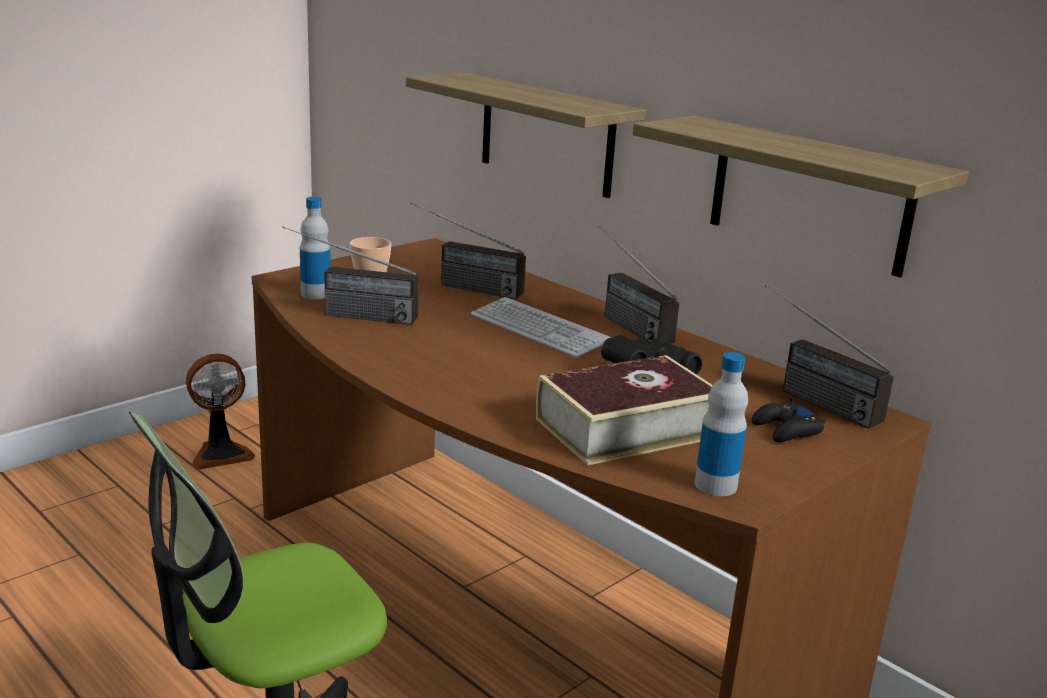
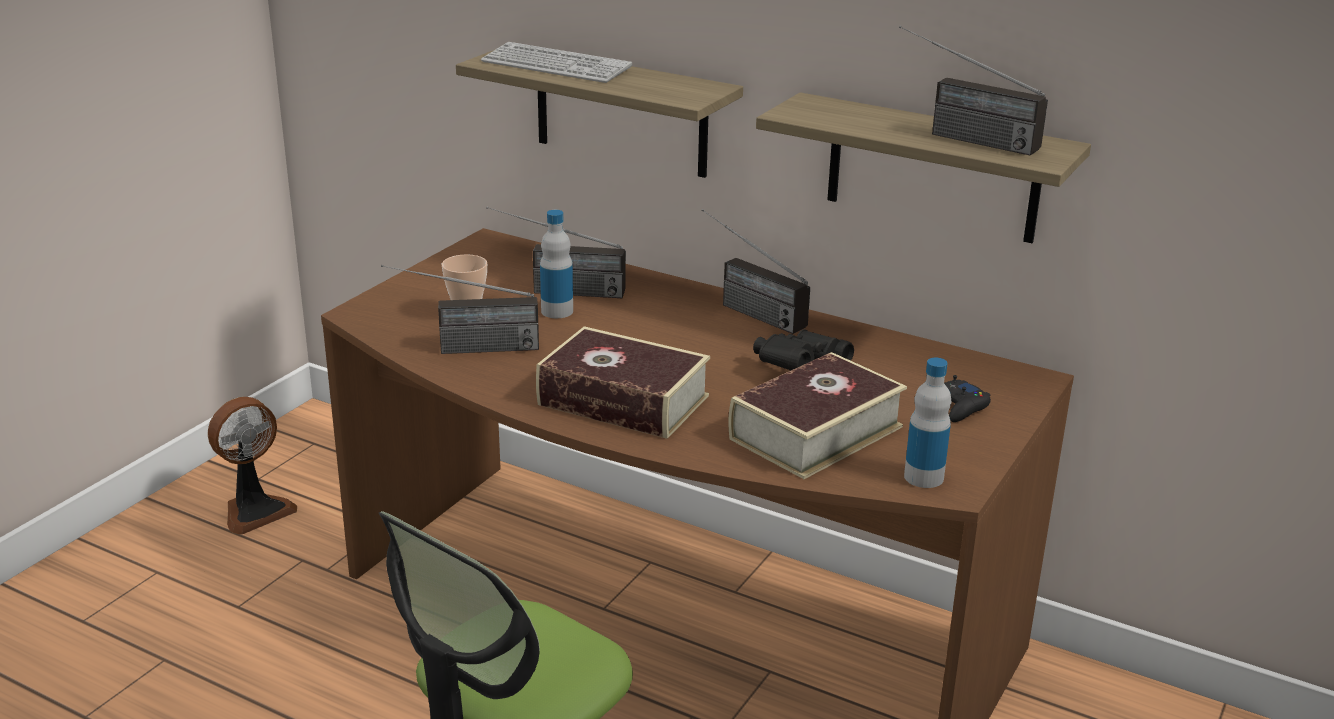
camera: 15 degrees left, 5 degrees up
bottle [300,197,331,299] -> bottle moved to [540,210,573,318]
keyboard [471,297,611,357] -> keyboard moved to [481,42,632,83]
radio [765,284,894,428] -> radio moved to [899,26,1048,155]
none -> book [536,326,710,439]

